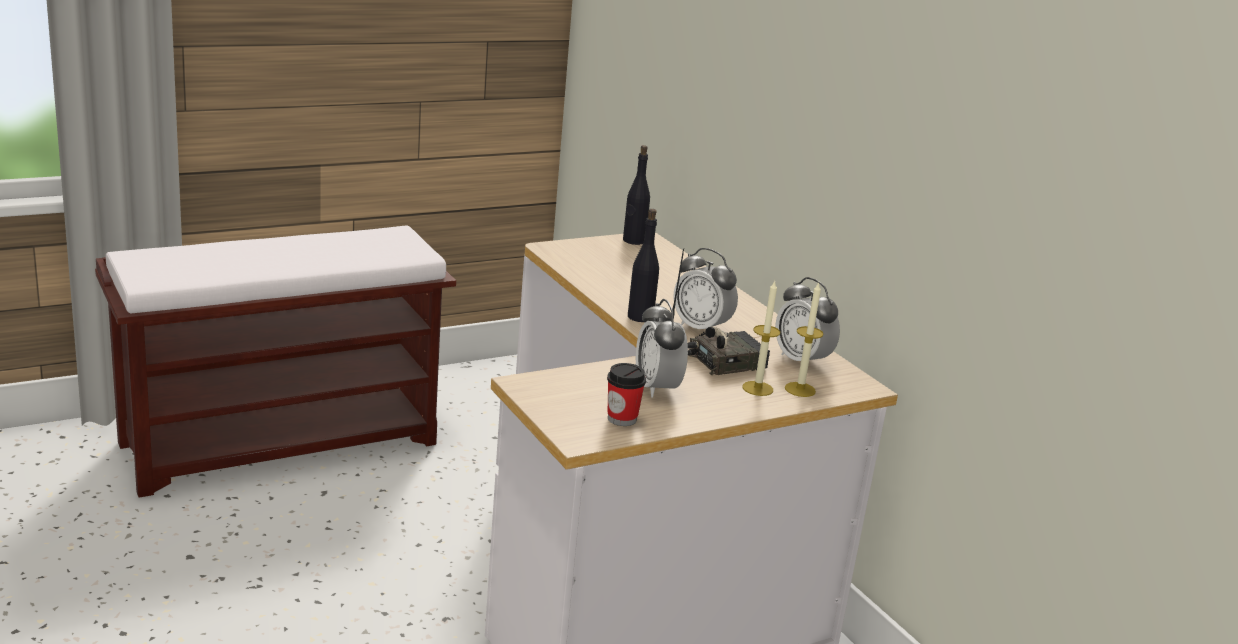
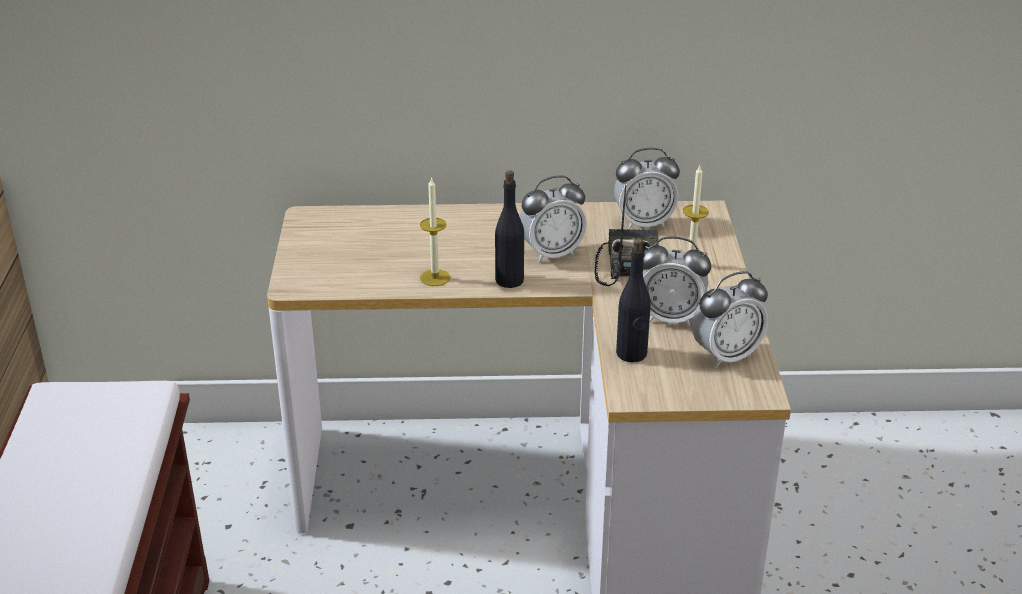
camera: 60 degrees left, 10 degrees up
cup [607,363,646,426] -> alarm clock [692,271,768,368]
black bottle [623,145,650,245] -> black bottle moved to [616,238,651,362]
candle [785,282,824,397] -> candle moved to [420,177,450,286]

